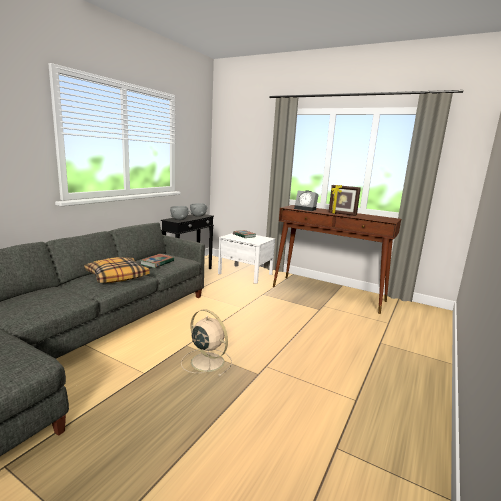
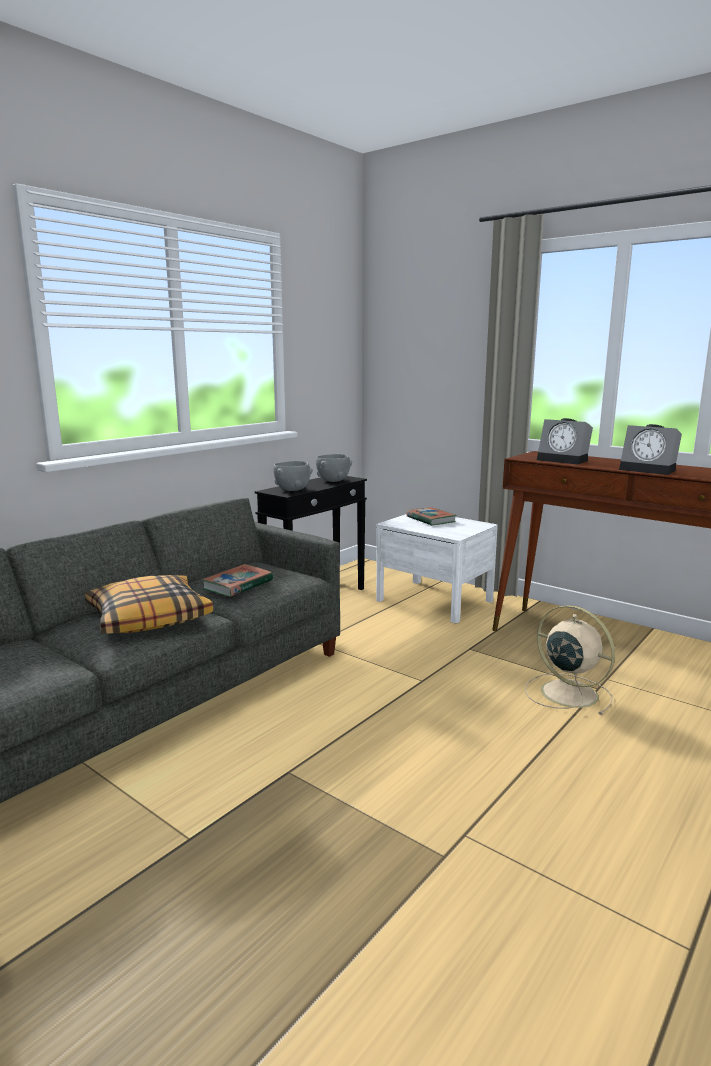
camera: 10 degrees right, 0 degrees up
beige fan [181,309,232,377] -> beige fan moved to [525,605,615,715]
picture frame [329,185,361,216] -> alarm clock [619,424,682,475]

